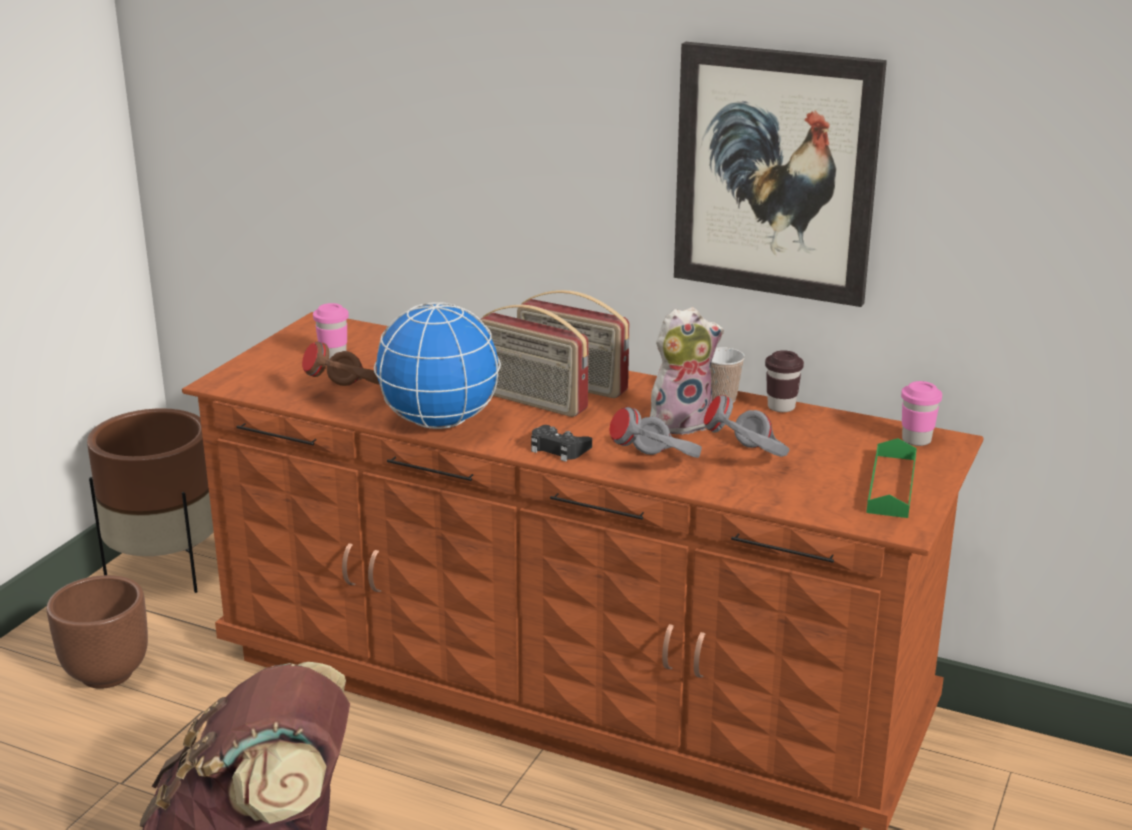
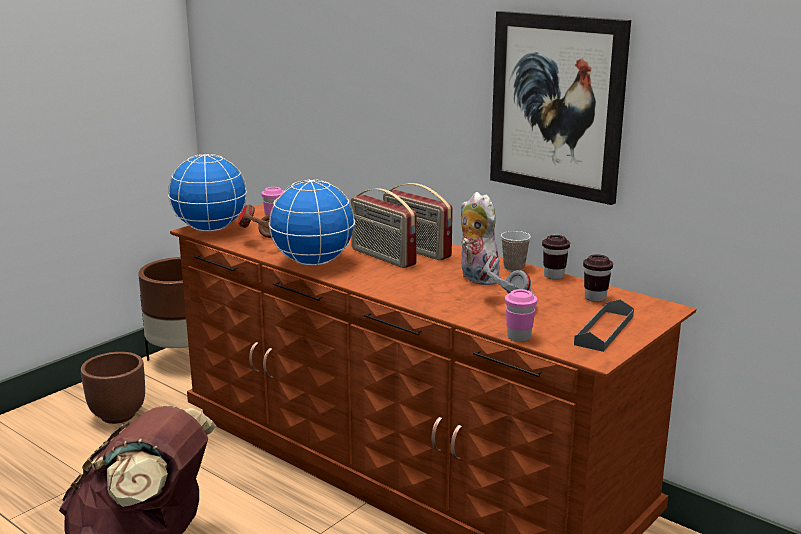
camera: 15 degrees right, 5 degrees down
black game controller [531,425,592,462] -> none
grey headphones [609,407,702,458] -> none
plush toy [650,307,724,435] -> plush toy turned 120 degrees counterclockwise [460,192,499,285]
green tray [866,438,917,518] -> grey tray [574,299,634,352]
pink cup [901,381,942,446] -> pink cup moved to [505,289,537,342]
none -> globe [168,154,247,232]
none -> brown cup [583,254,613,302]

